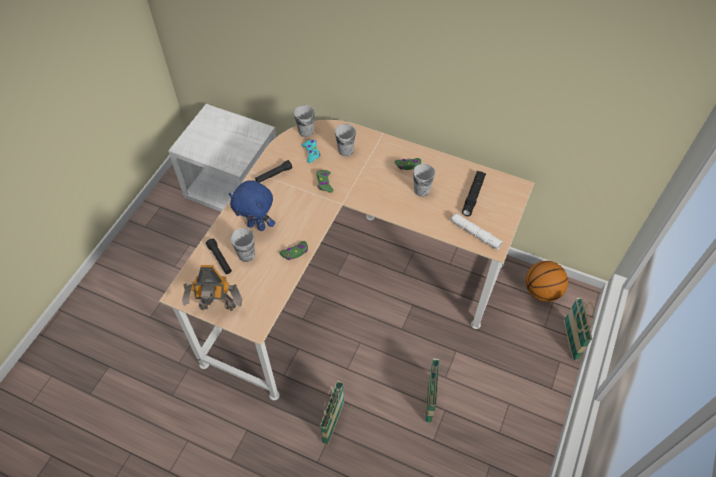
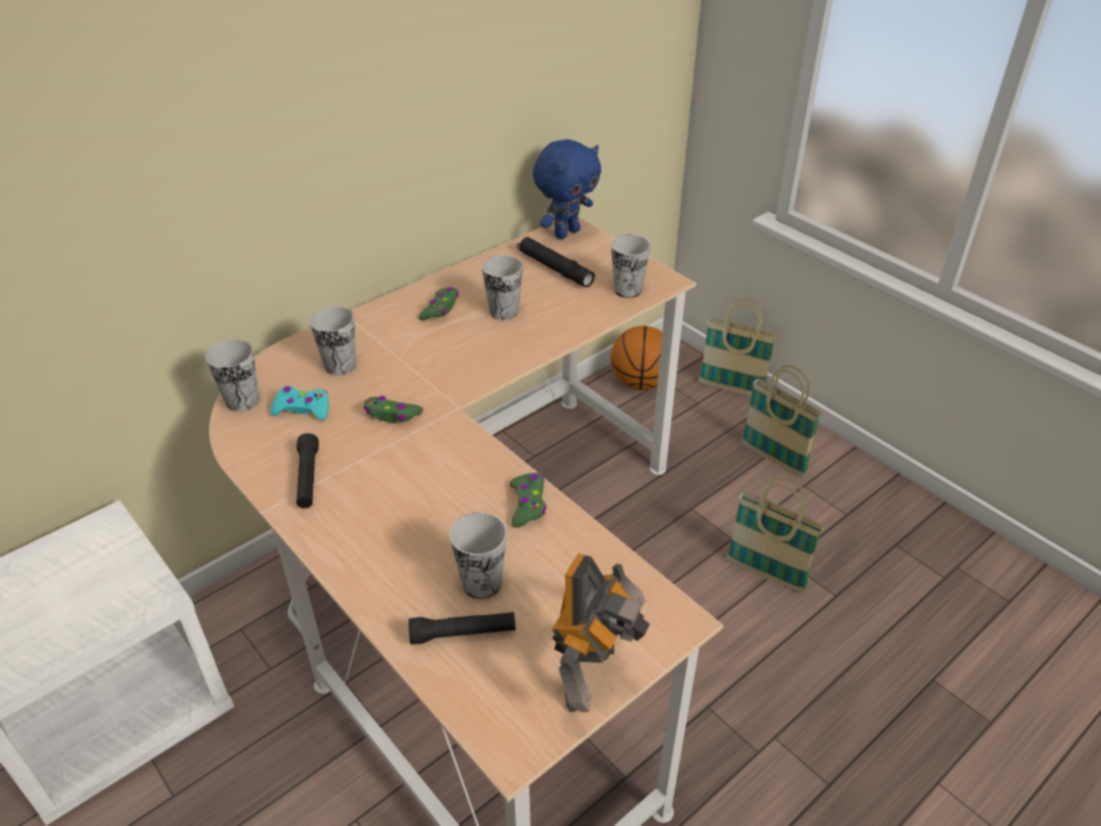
camera: 65 degrees left, 15 degrees down
blue plush toy [229,180,275,231] -> blue plush toy moved to [533,139,601,239]
basket [320,380,344,445] -> basket moved to [741,365,823,476]
white flashlight [450,213,503,250] -> cup [611,235,651,298]

